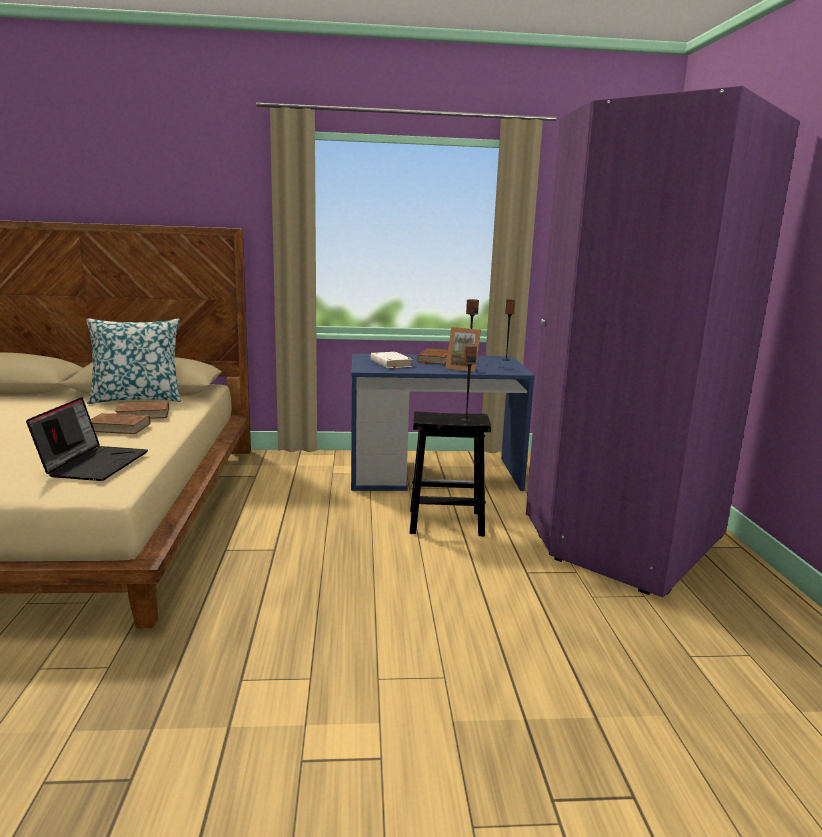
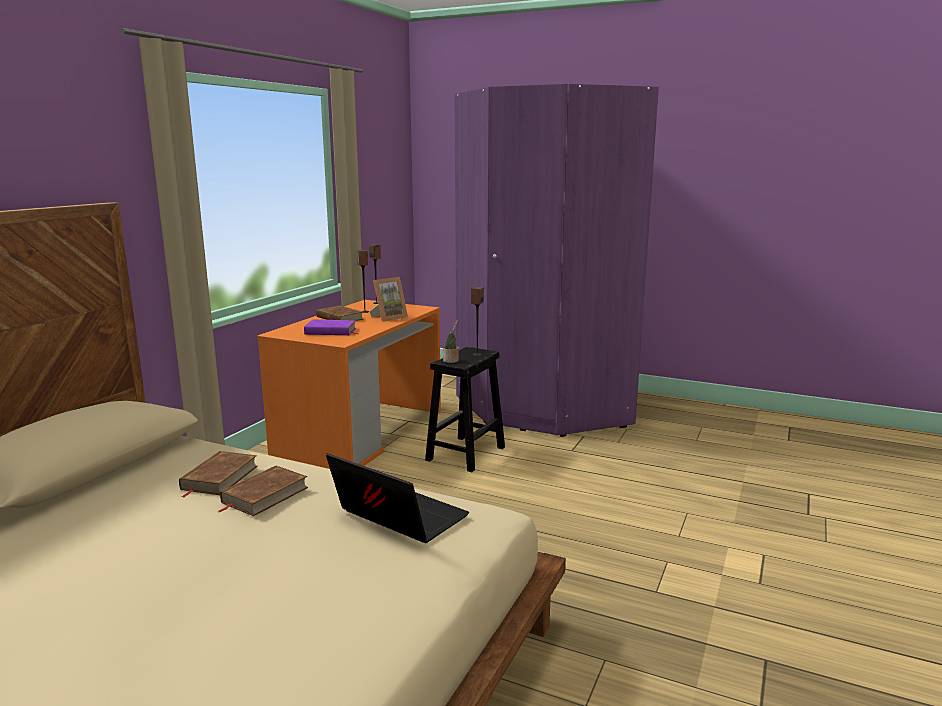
camera: 60 degrees left, 0 degrees up
pillow [86,318,181,404] -> none
blue desk [351,354,535,491] -> orange desk [257,300,441,469]
white book [371,352,412,370] -> purple book [304,320,358,335]
none -> potted plant [443,320,459,363]

